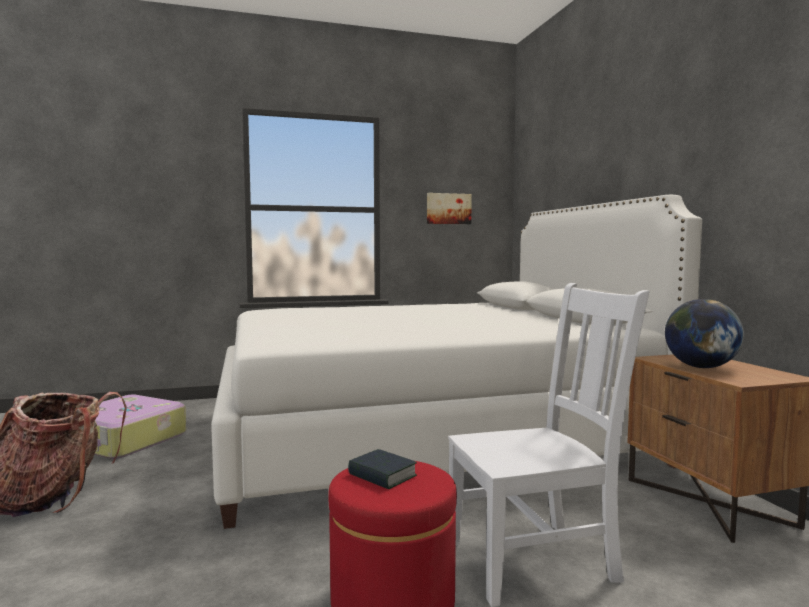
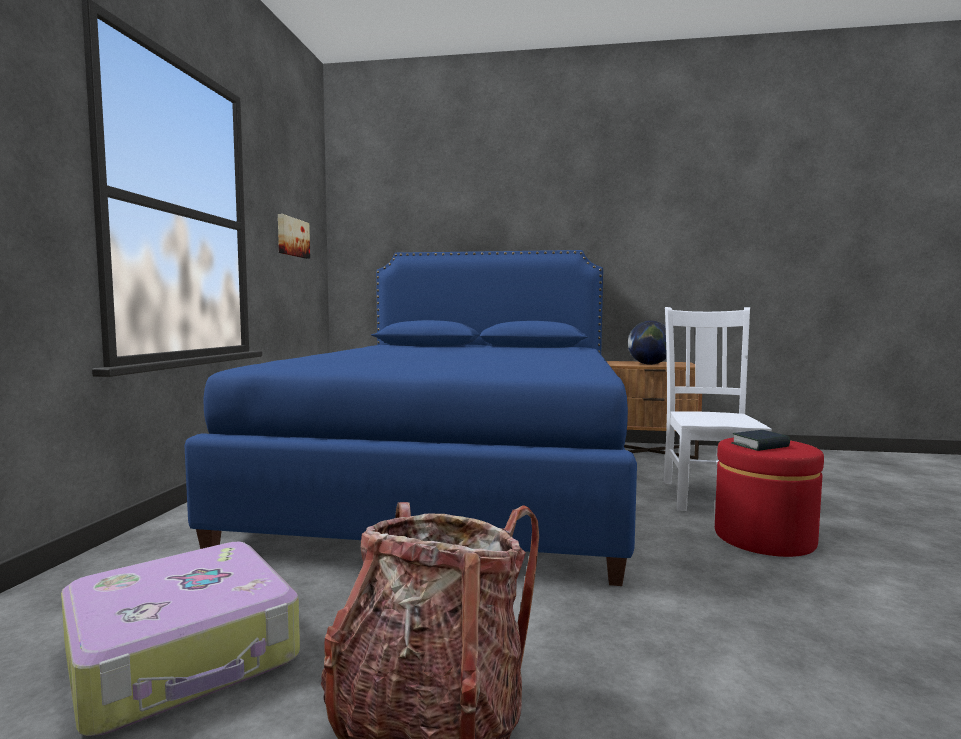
camera: 65 degrees left, 0 degrees up
white bed [211,195,702,529] -> blue bed [185,250,637,586]

